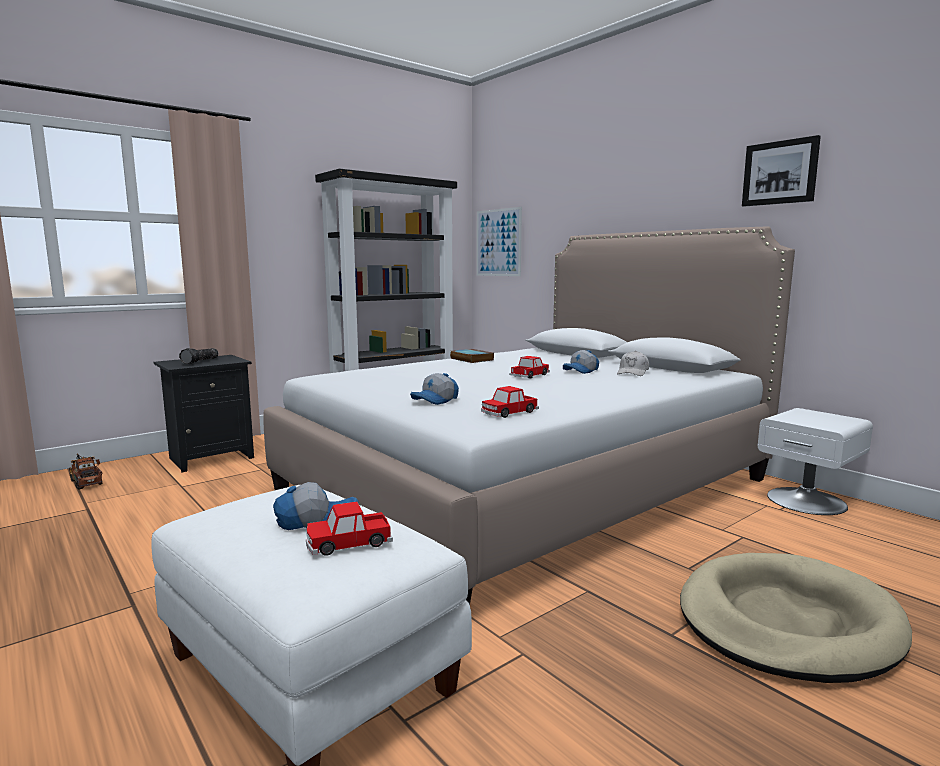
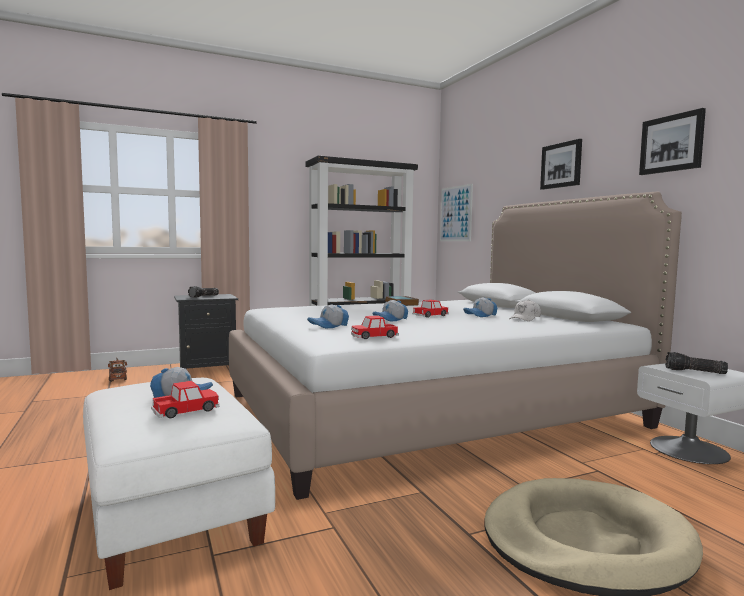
camera: 15 degrees right, 5 degrees down
toy car [306,501,393,556] -> toy car turned 150 degrees clockwise [151,381,219,418]
none -> cap [372,300,408,322]
none -> picture [540,139,582,190]
none -> flashlight [665,352,728,374]

